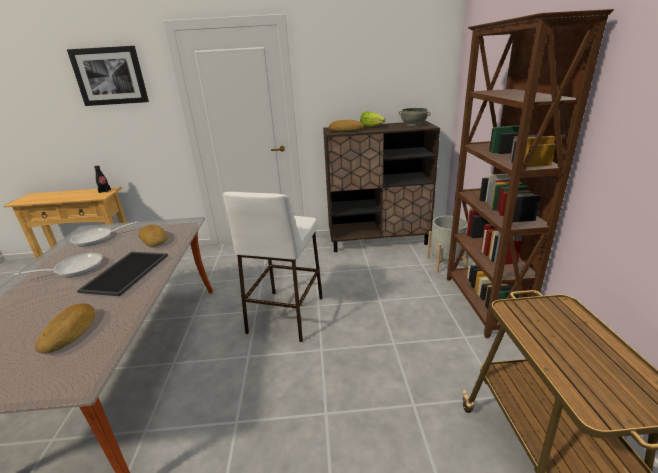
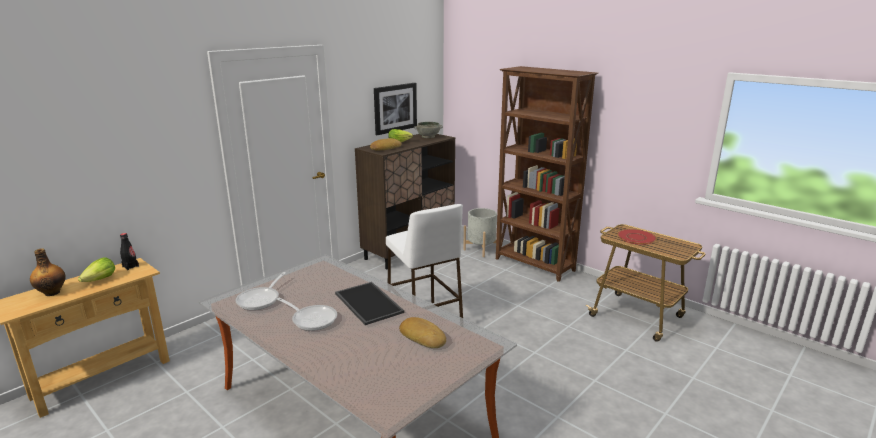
camera: 45 degrees left, 5 degrees down
frying pan [14,253,103,277] -> frying pan turned 105 degrees clockwise [277,298,337,331]
picture [67,46,149,106] -> picture moved to [374,83,417,135]
bread [139,225,168,247] -> none
none -> bottle [30,248,66,296]
none -> lettuce [78,257,115,282]
none -> red plate [617,229,657,245]

